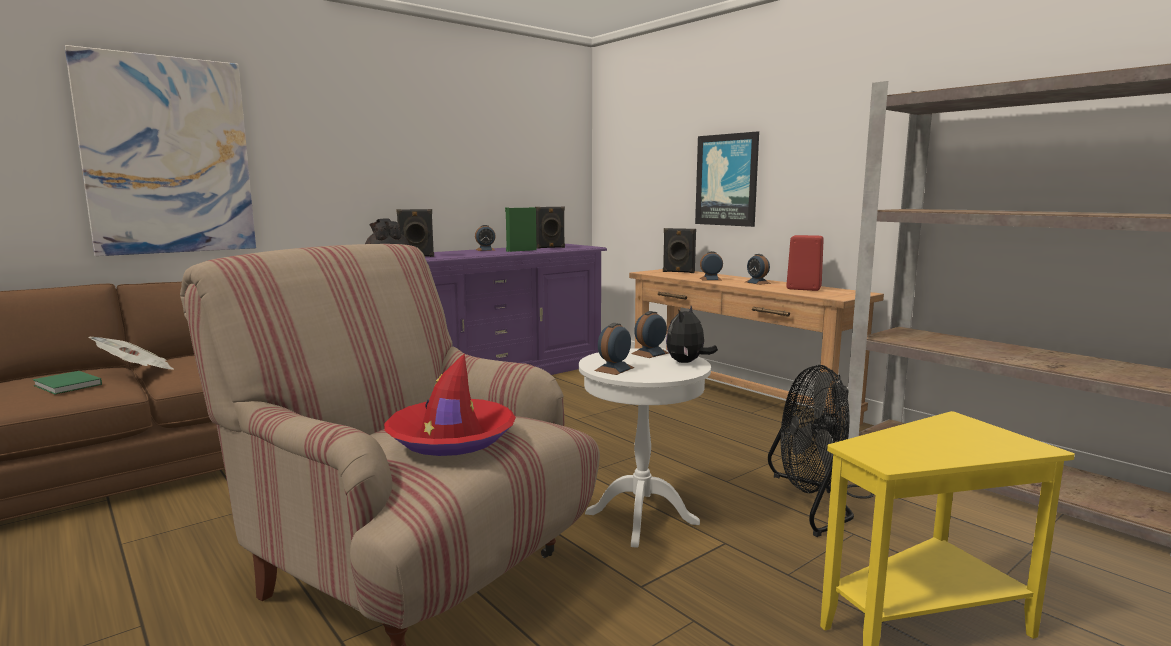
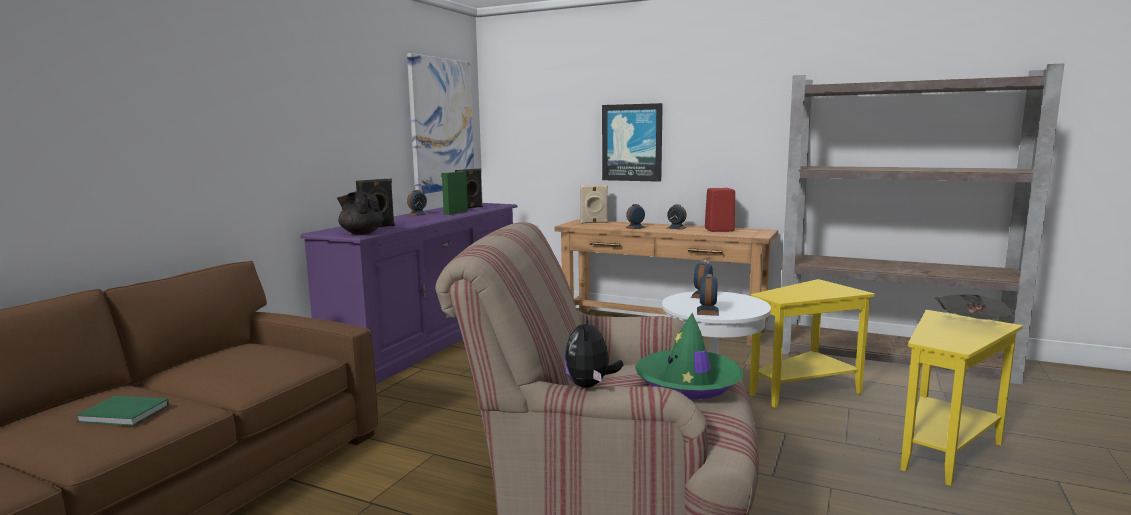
camera: 25 degrees left, 0 degrees up
picture [65,45,256,256] -> picture moved to [407,53,474,194]
newspaper [88,337,174,370] -> newspaper moved to [934,294,1014,320]
red hat [384,353,516,456] -> green hat [635,313,744,399]
black speaker [663,228,696,273] -> beige speaker [580,185,608,224]
plush toy [666,306,718,363] -> plush toy moved to [564,316,623,388]
black fan [768,365,874,537] -> yellow side table [750,279,875,408]

